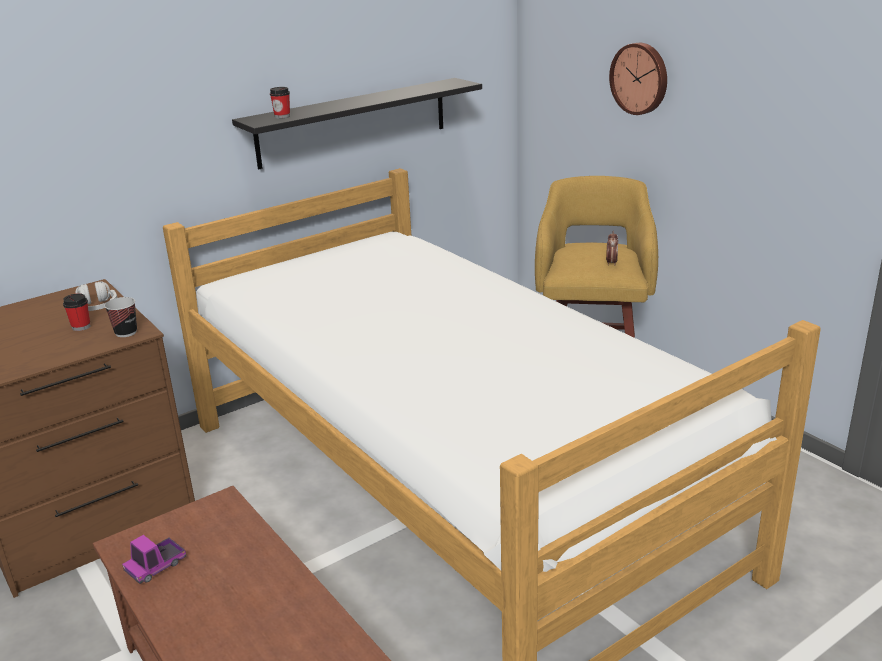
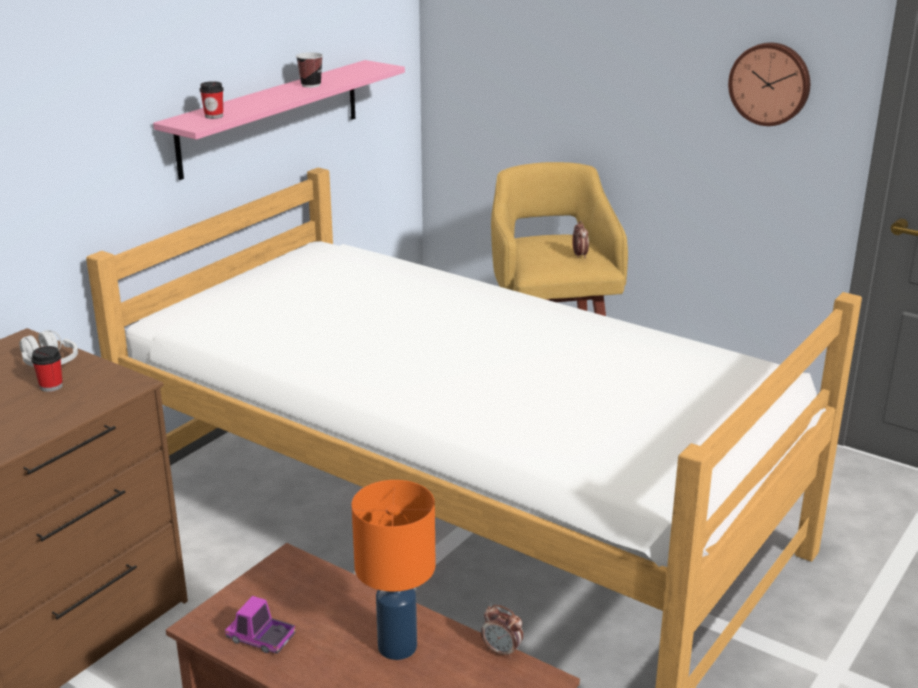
camera: 20 degrees left, 0 degrees up
cup [104,297,137,337] -> cup moved to [296,52,323,88]
toy truck [122,535,186,584] -> toy truck turned 90 degrees clockwise [225,596,296,654]
black shelf [232,78,482,169] -> pink shelf [153,60,405,180]
wall clock [609,43,667,115] -> wall clock moved to [728,42,810,126]
none -> orange table lamp [352,480,435,660]
none -> alarm clock [481,605,523,659]

